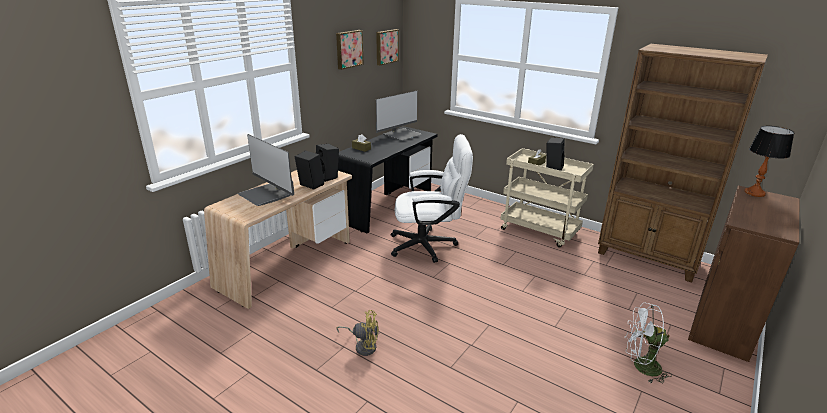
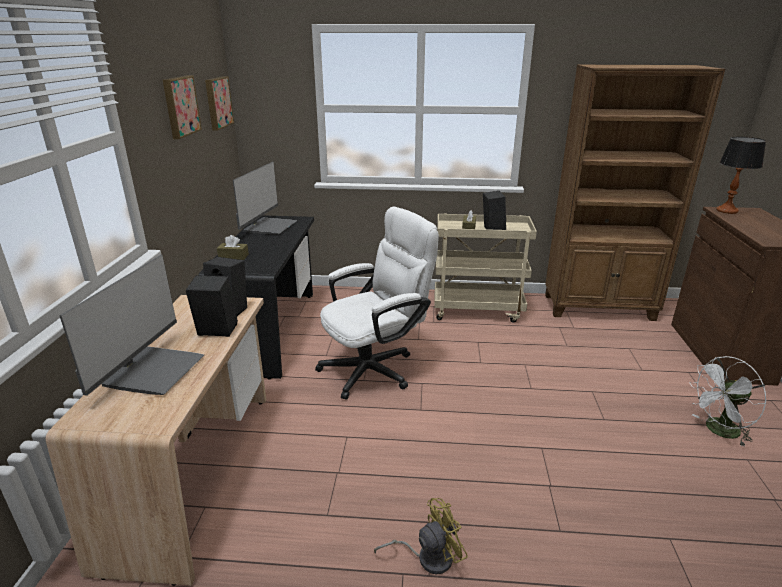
camera: 30 degrees left, 0 degrees up
monitor [238,134,294,206] -> monitor turned 90 degrees counterclockwise [59,255,204,396]

